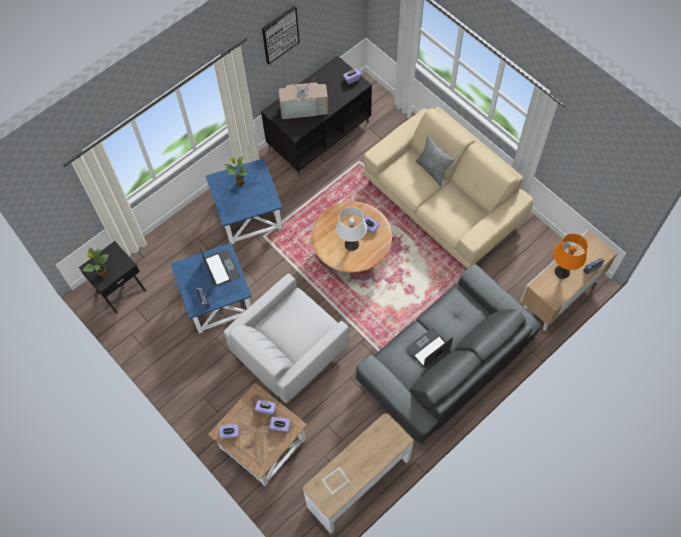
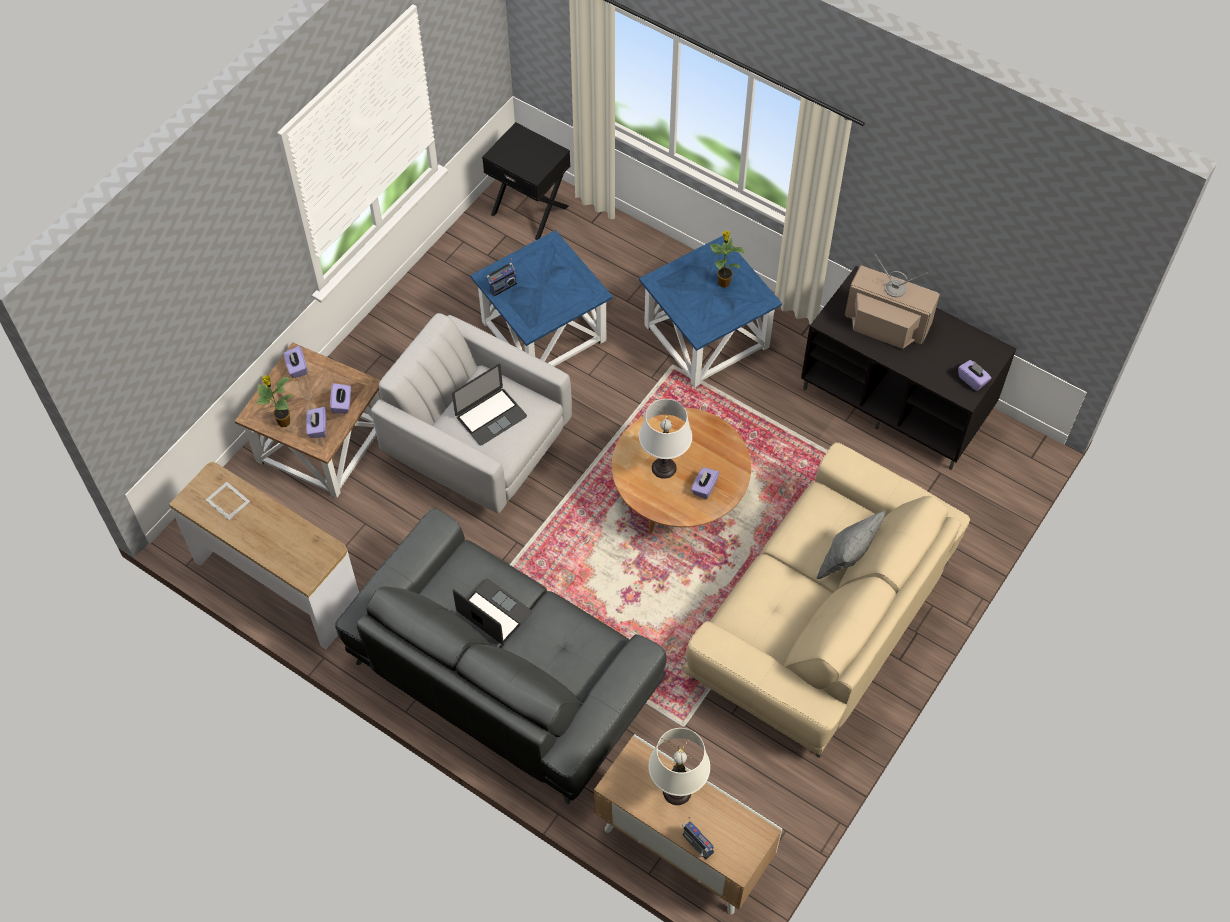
camera: 75 degrees right, 5 degrees down
potted plant [82,247,109,277] -> potted plant moved to [256,375,294,427]
laptop [200,248,240,286] -> laptop moved to [452,364,527,445]
picture [262,6,299,64] -> none
television [278,78,328,119] -> television turned 135 degrees clockwise [845,254,940,349]
orange table lamp [553,234,588,279] -> white table lamp [648,728,710,805]

